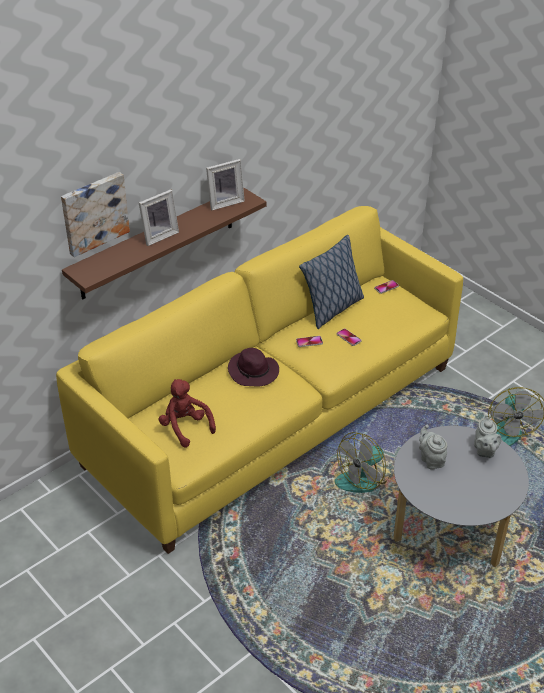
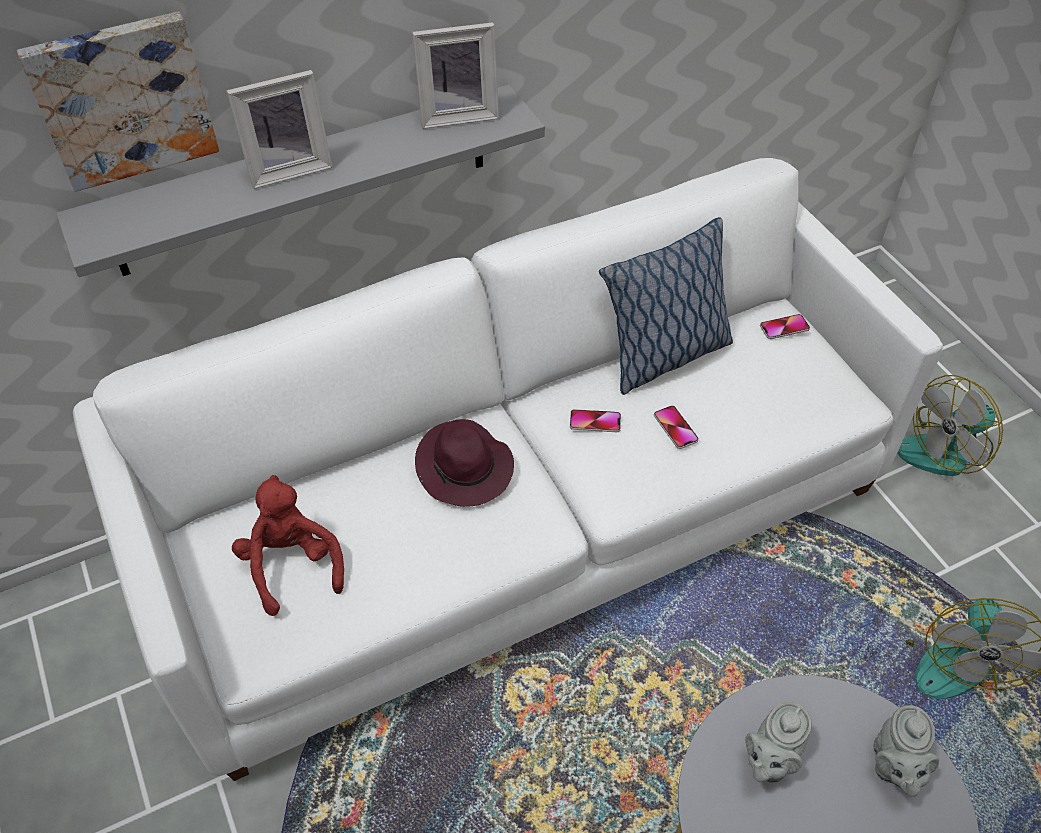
camera: 15 degrees right, 10 degrees up
yellow sofa [56,206,463,554] -> white sofa [73,158,943,781]
brown shelf [62,187,267,300] -> grey shelf [56,85,545,277]
fan [335,432,391,493] -> fan moved to [898,375,1003,476]
grey teapot [419,425,447,469] -> grey teapot turned 135 degrees counterclockwise [745,702,812,783]

